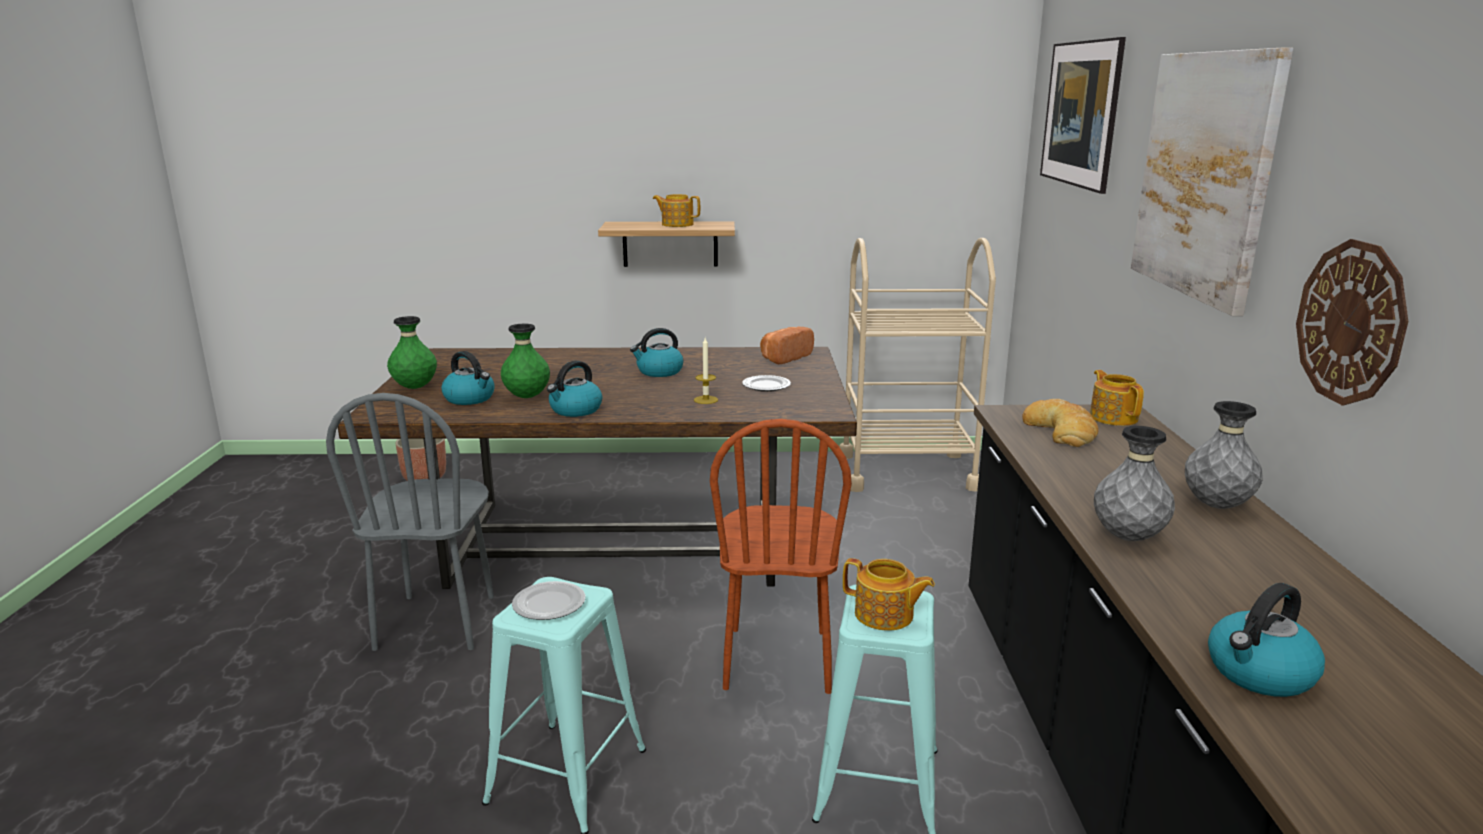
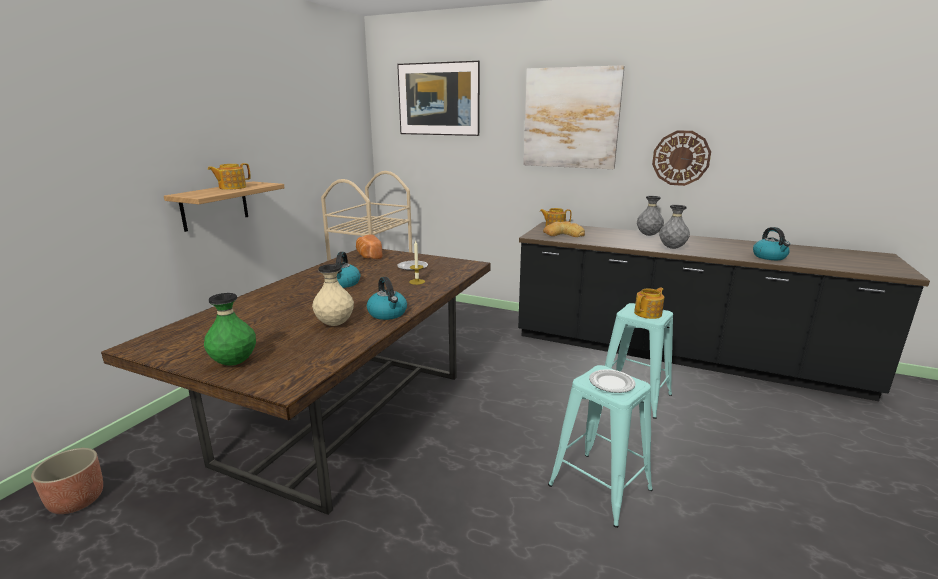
camera: 65 degrees left, 0 degrees up
grey chair [326,393,494,651] -> none
kettle [441,351,494,405] -> none
green vase [501,324,550,398] -> beige vase [312,264,354,326]
brown chair [710,419,852,694] -> none

